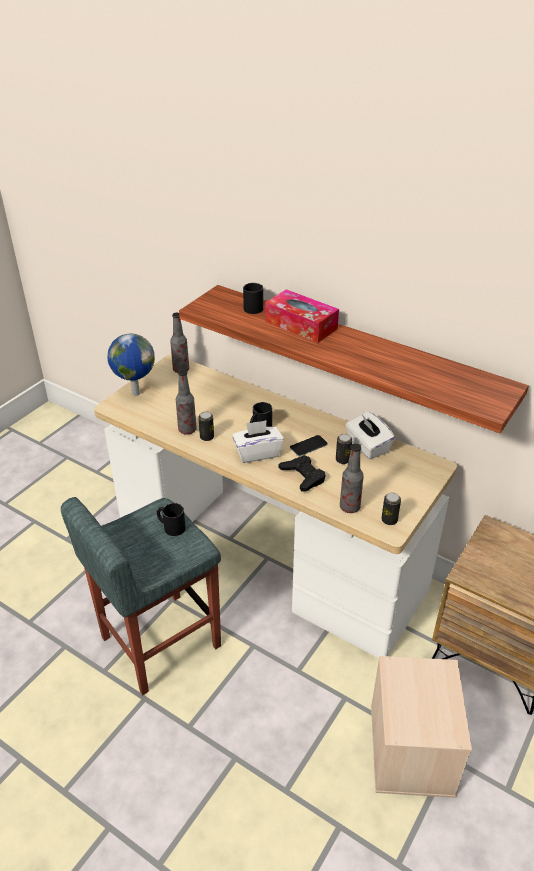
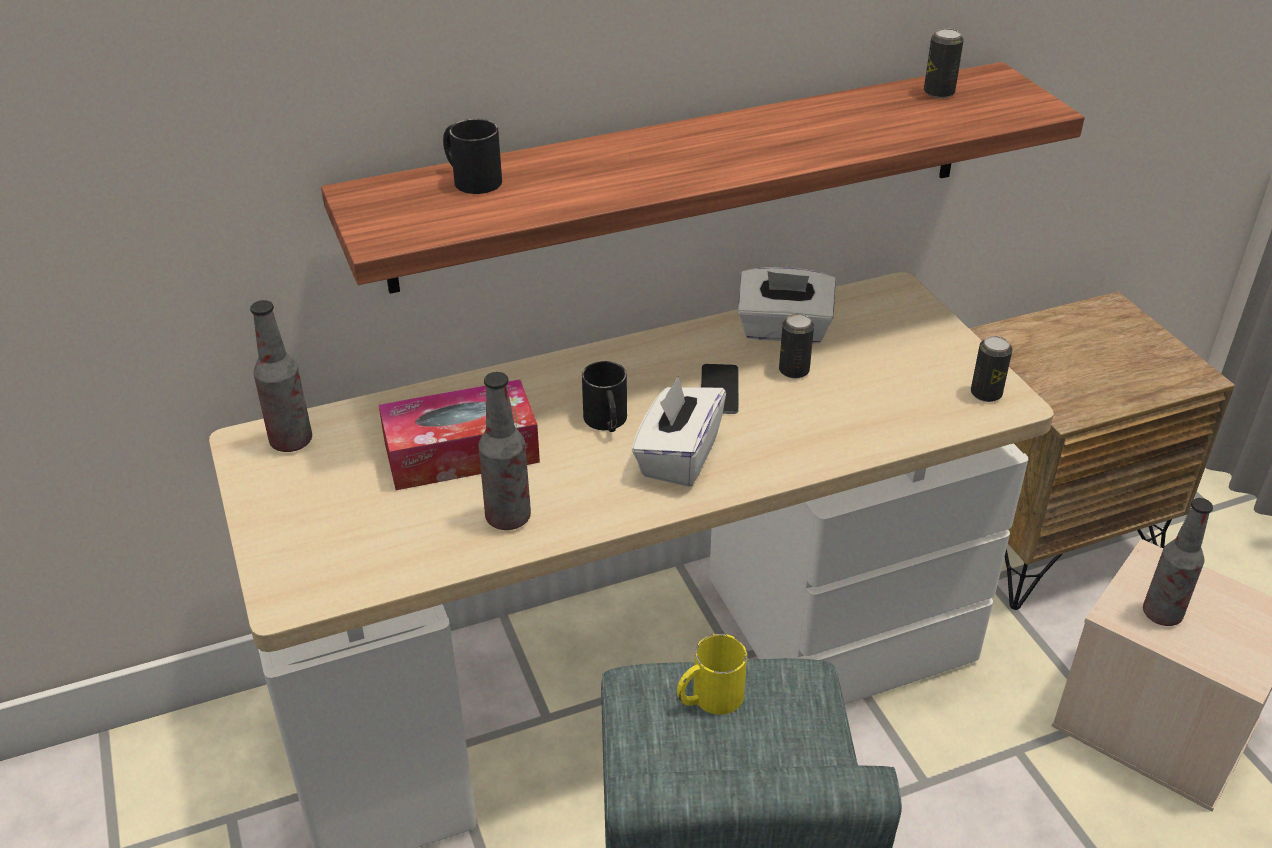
camera: 55 degrees left, 0 degrees up
globe [108,333,155,396] -> none
black mug [157,503,186,536] -> yellow mug [677,634,747,715]
can [198,411,214,441] -> can moved to [924,28,964,98]
tissue box [265,289,339,343] -> tissue box moved to [379,379,540,490]
black game controller [279,455,326,492] -> none
bottle [340,443,364,513] -> bottle moved to [1143,498,1213,626]

